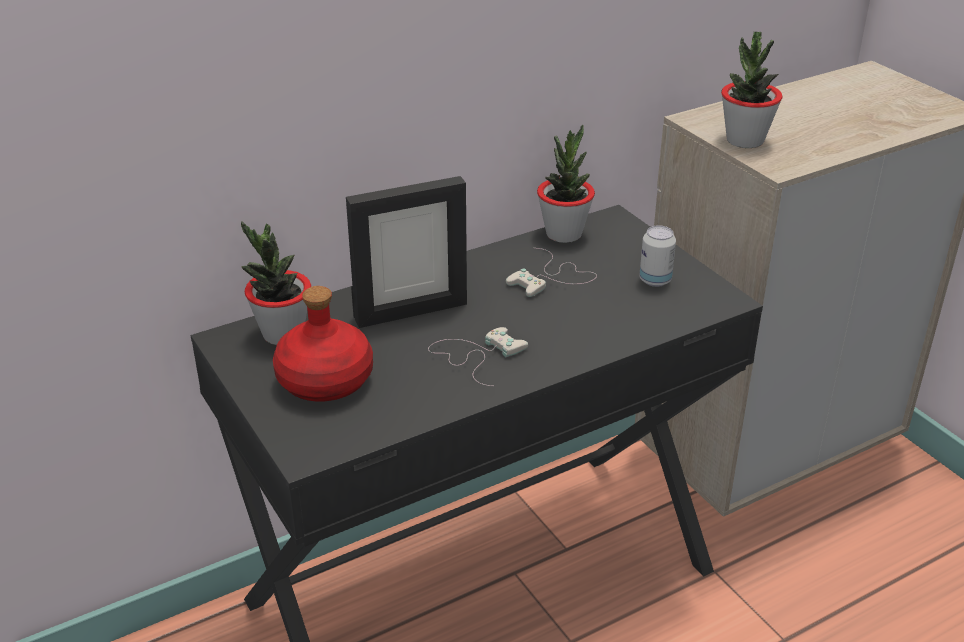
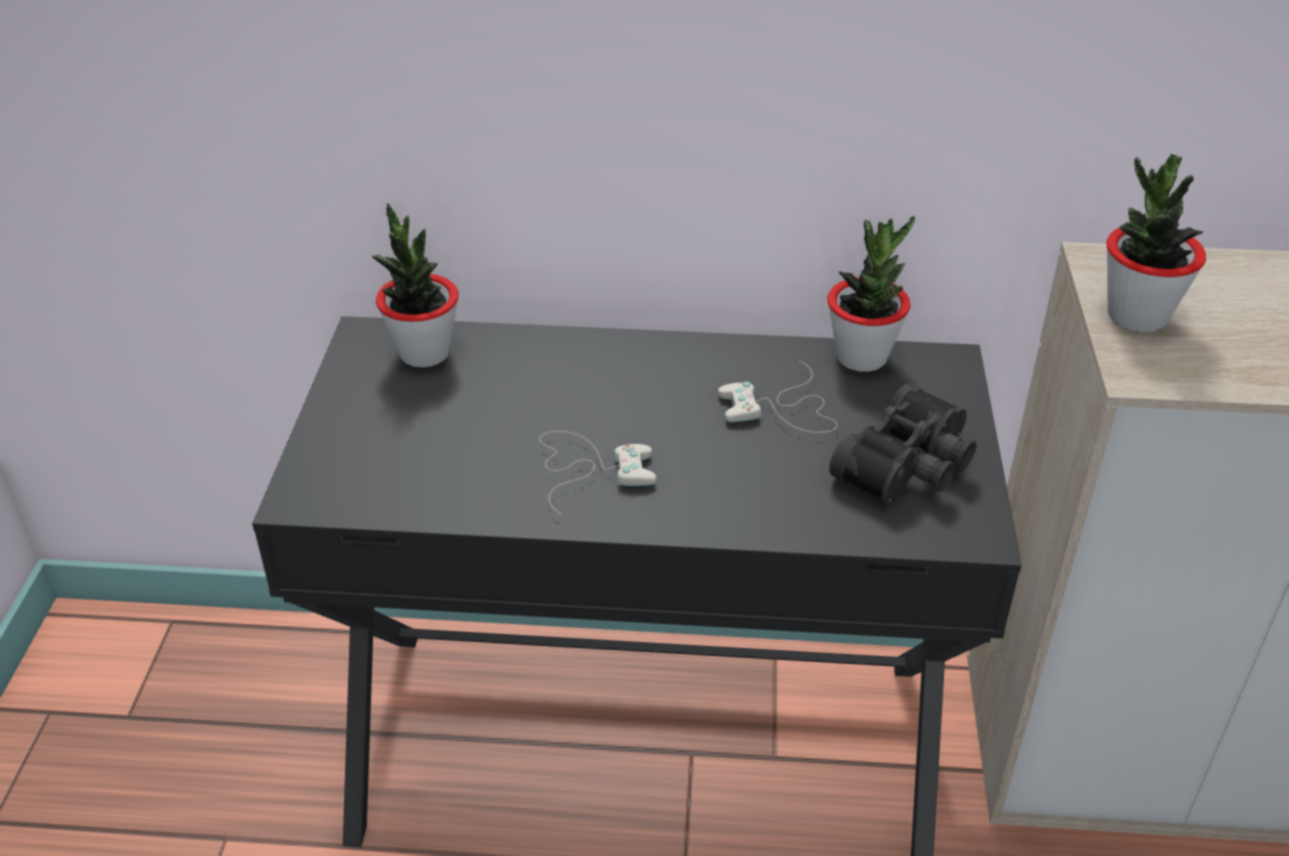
camera: 35 degrees right, 5 degrees up
red bottle [273,286,373,402] -> none
picture frame [346,176,467,328] -> none
can [639,225,676,287] -> black binoculars [829,384,976,505]

